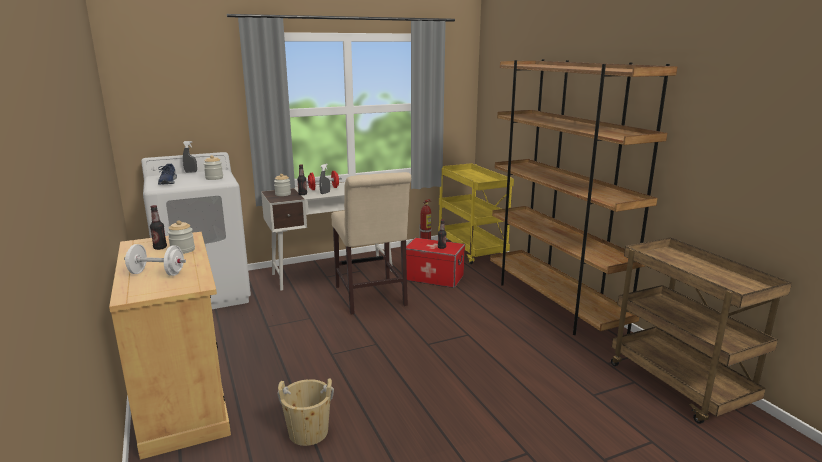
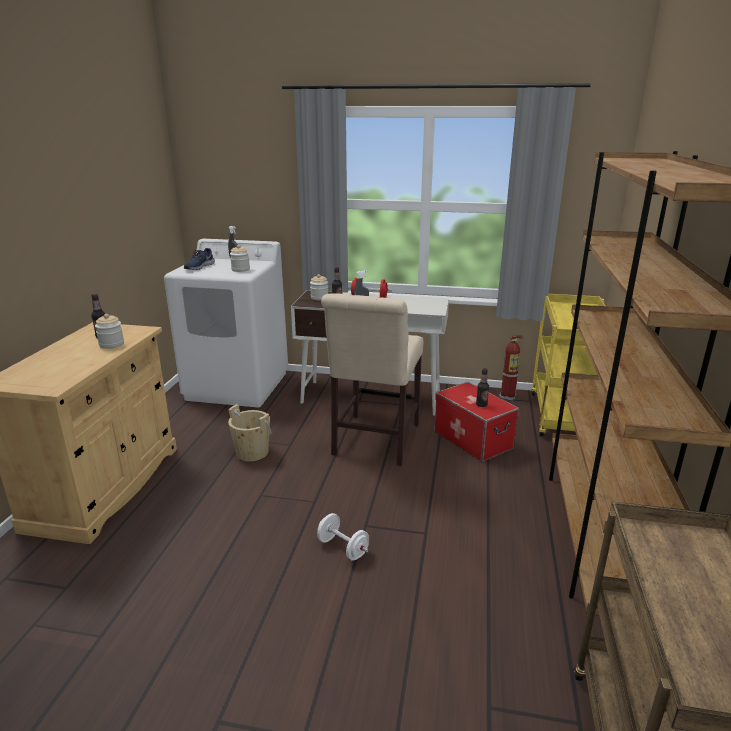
camera: 35 degrees right, 5 degrees up
white dumbbell [124,244,186,276] -> white dumbbell moved to [317,513,369,561]
beige bucket [278,378,334,446] -> beige bucket moved to [228,404,272,461]

